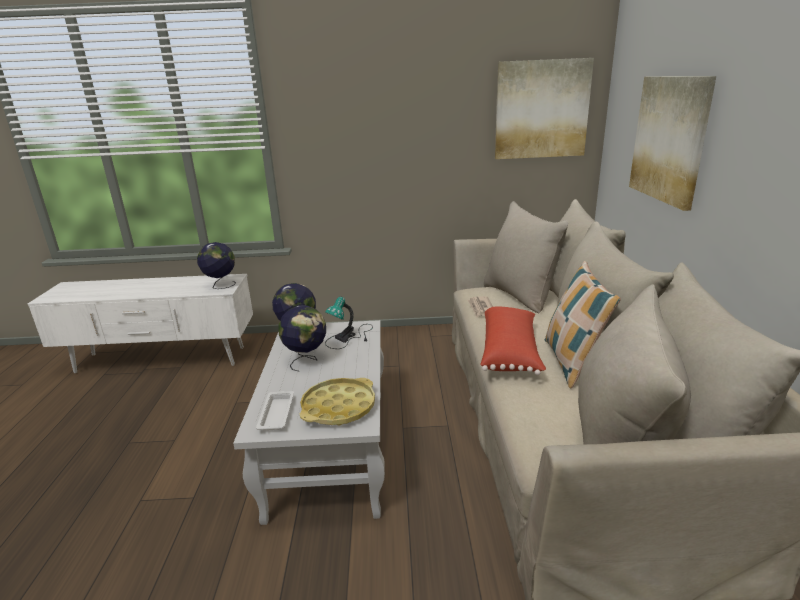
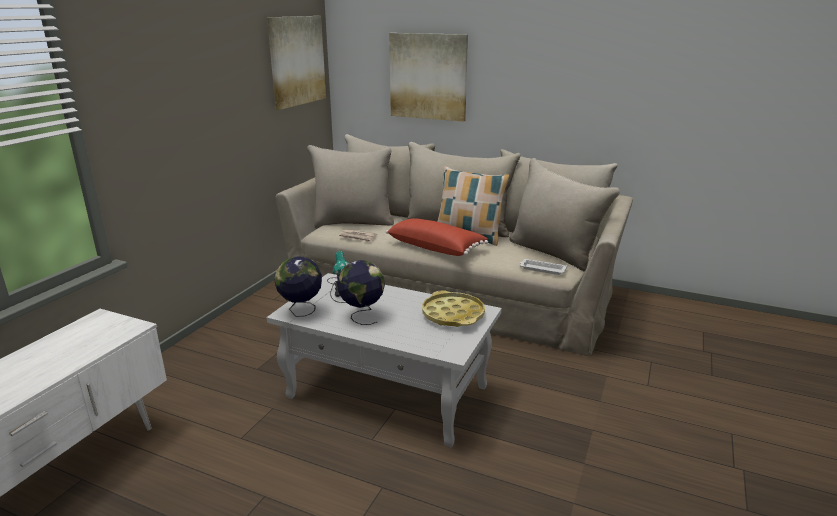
camera: 65 degrees left, 0 degrees up
globe [197,242,236,289] -> none
white tray [256,391,294,430] -> white tray moved to [520,259,567,275]

